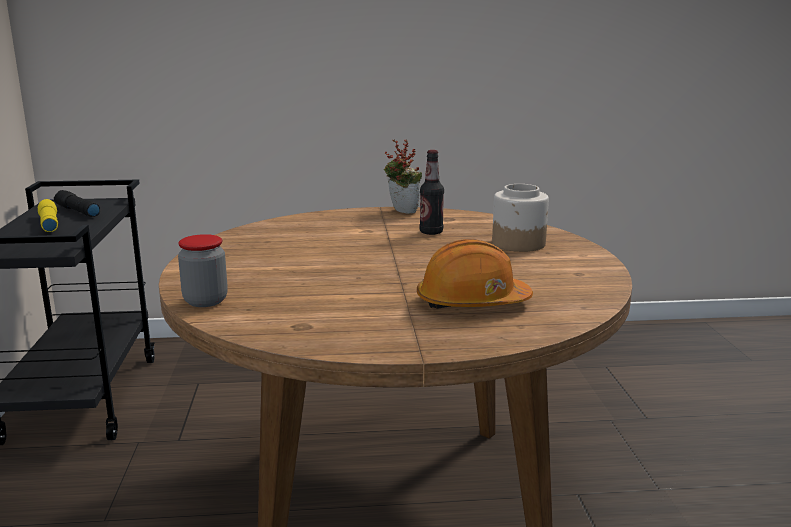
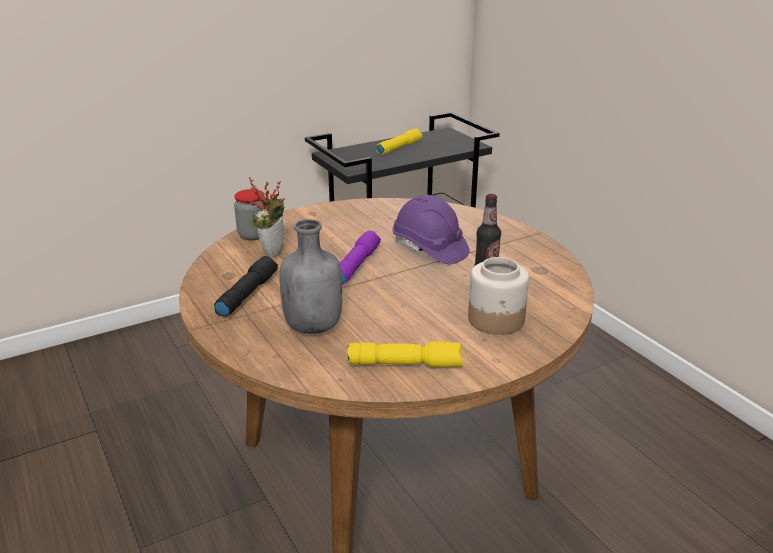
camera: 65 degrees right, 10 degrees up
black flashlight [54,190,100,217] -> black flashlight moved to [214,256,278,317]
potted plant [384,140,422,214] -> potted plant moved to [249,177,285,258]
orange hard hat [417,239,533,309] -> grey bottle [280,219,342,334]
none -> purple flashlight [339,231,381,285]
none -> yellow flashlight [347,342,463,367]
none -> purple hard hat [392,195,470,264]

